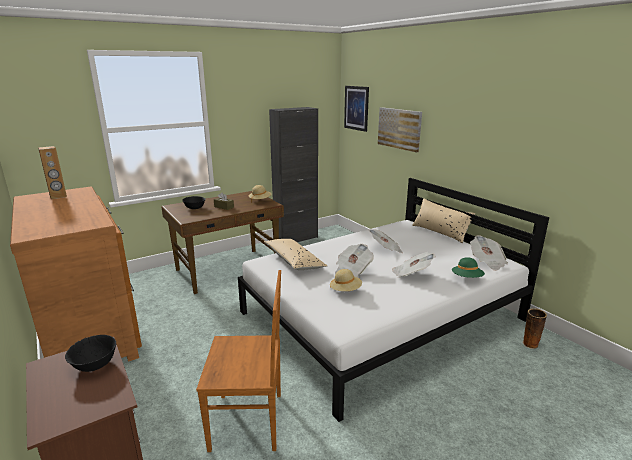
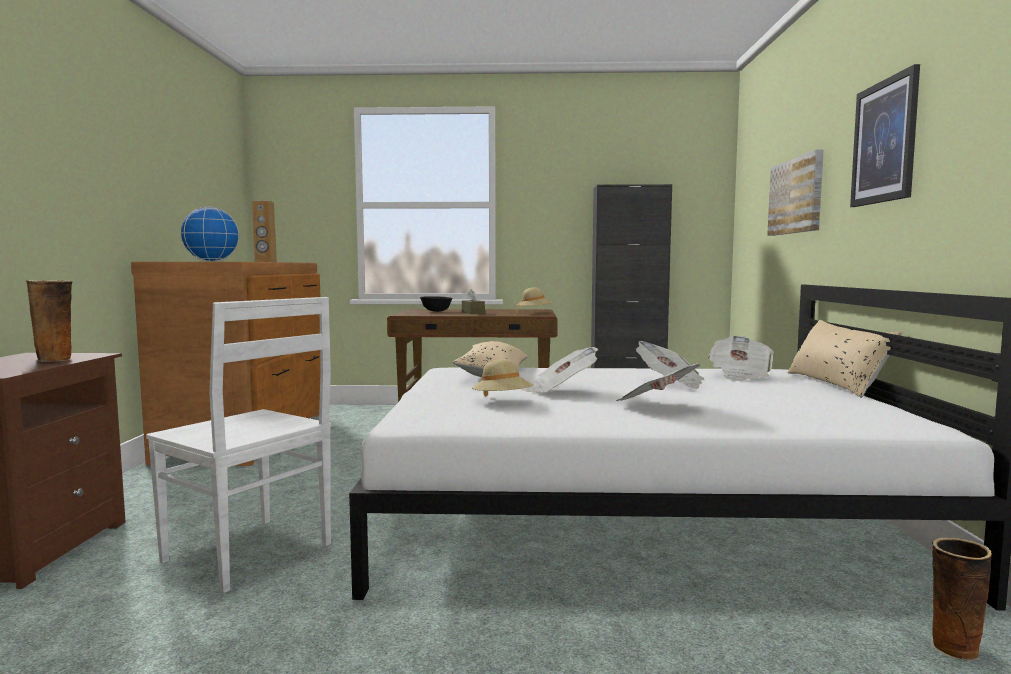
camera: 35 degrees right, 15 degrees down
black bowl [65,335,116,372] -> vase [26,280,73,362]
brown chair [196,270,281,452] -> white chair [146,297,331,593]
picture [344,86,369,132] -> picture moved to [850,64,920,207]
green hat [452,257,485,278] -> none
newspaper [470,235,508,271] -> newspaper moved to [708,335,774,381]
none -> globe [180,207,239,262]

